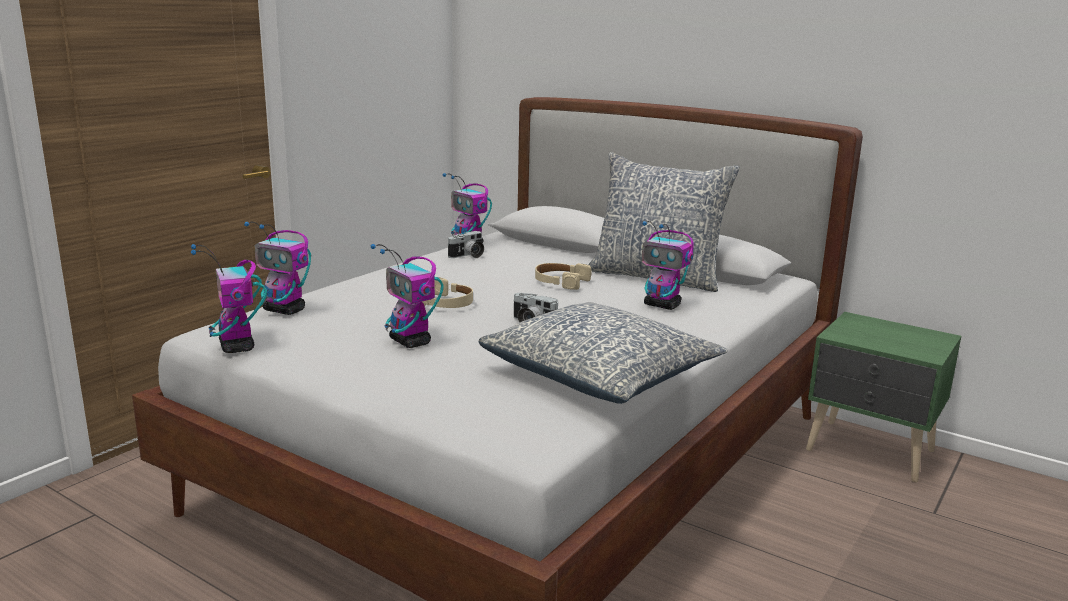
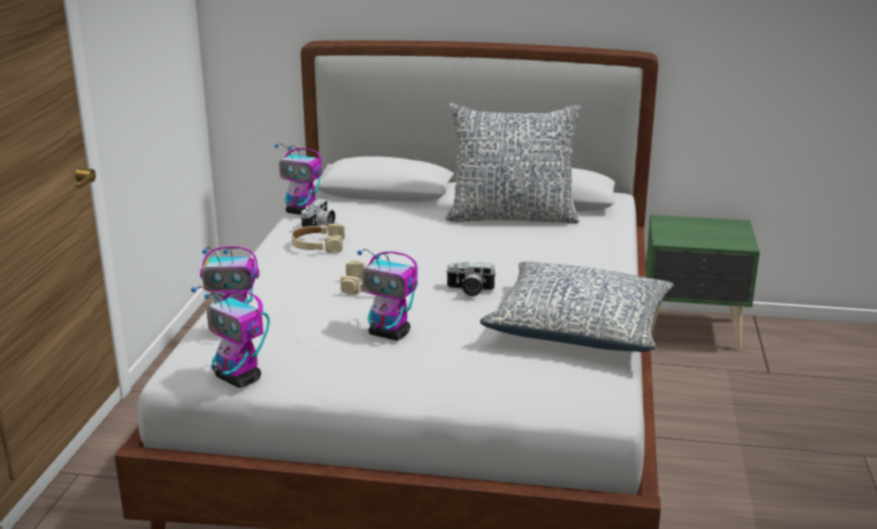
camera: 25 degrees left, 5 degrees up
beige headphones [535,263,591,290] -> beige headphones moved to [292,223,345,252]
toy robot [642,221,694,310] -> none

